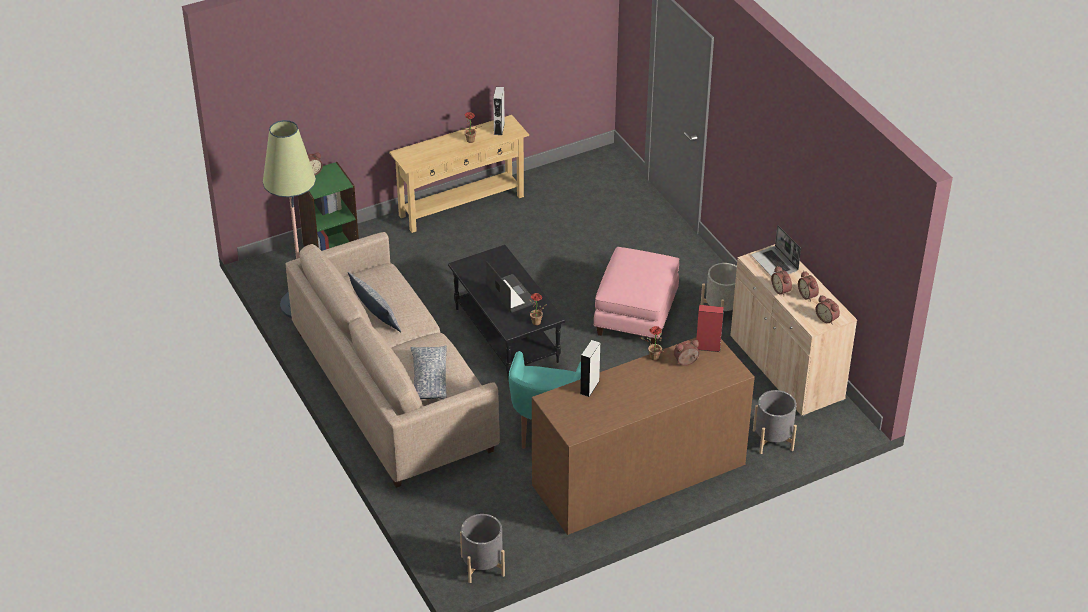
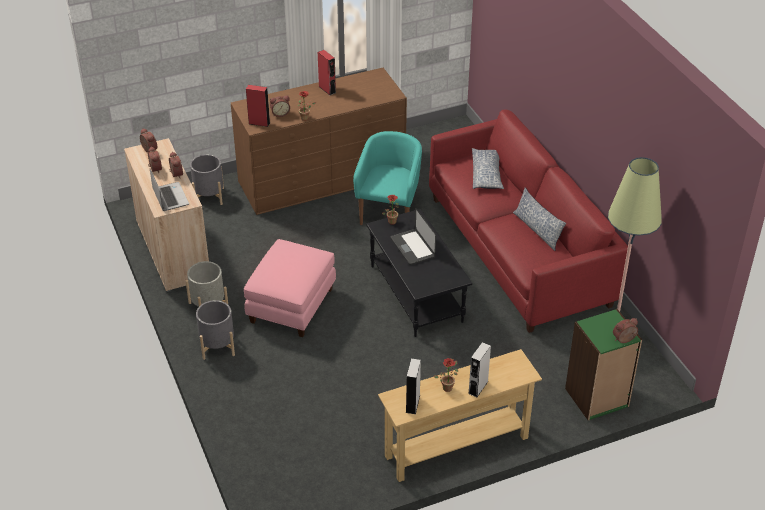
camera: 175 degrees left, 0 degrees up
beige sofa [286,232,500,488] -> red sofa [429,109,628,333]
grey planter [460,514,505,583] -> grey planter moved to [196,300,235,360]
grey speaker [580,340,600,397] -> grey speaker moved to [468,342,491,397]
none -> red speaker [318,50,336,95]

